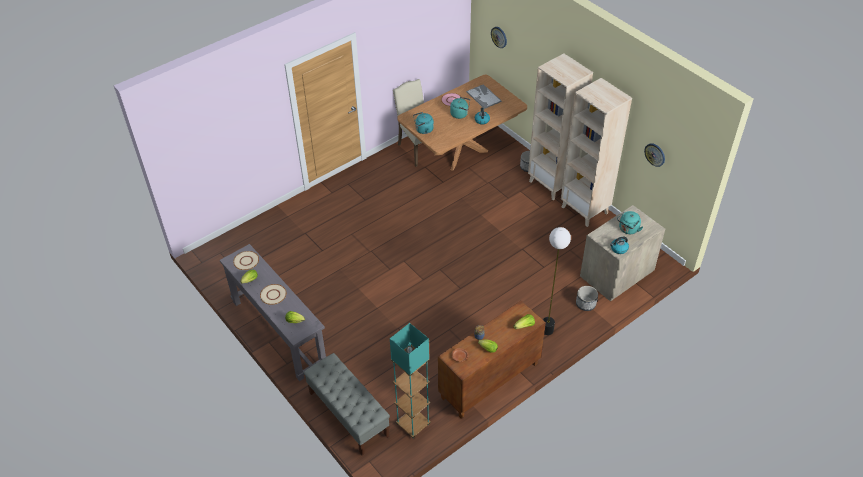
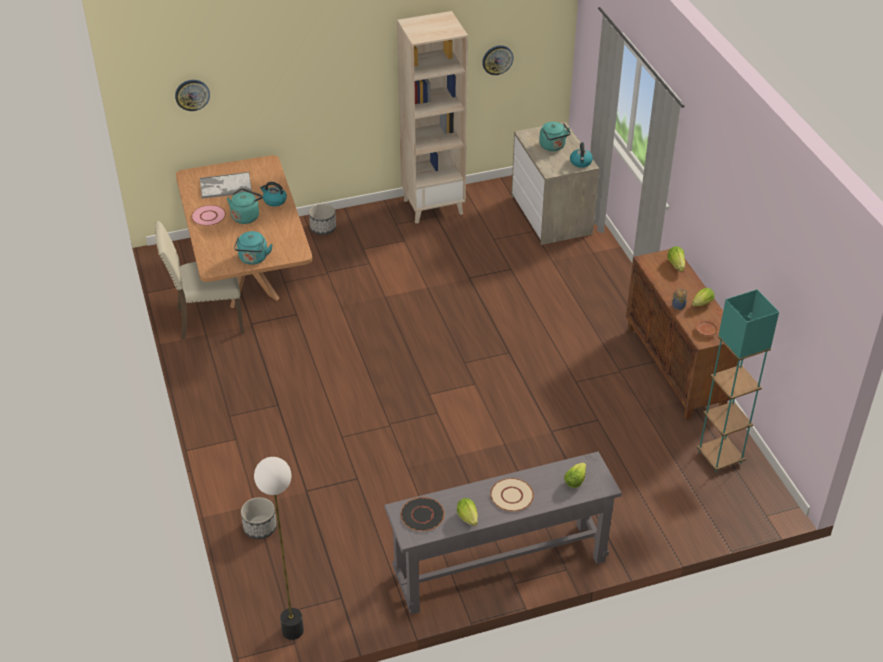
camera: 70 degrees left, 5 degrees down
beige plate [233,251,259,270] -> black plate [401,497,445,531]
grey bench [304,353,390,455] -> none
beige bookcase [528,53,593,201] -> none
floor lamp [543,227,571,335] -> floor lamp moved to [254,457,304,640]
planter [576,286,598,311] -> planter moved to [241,497,277,539]

